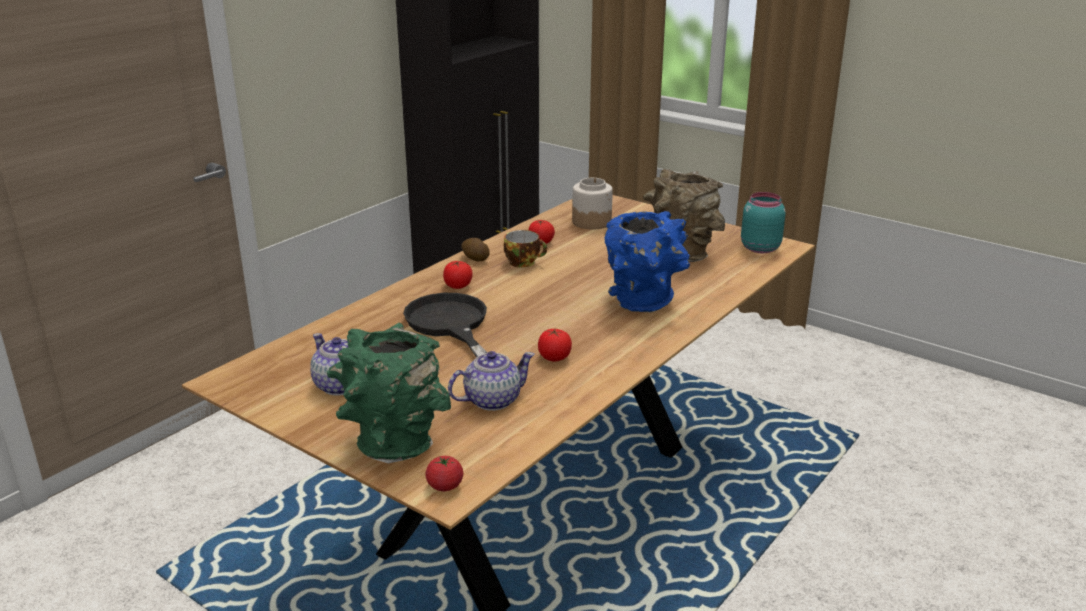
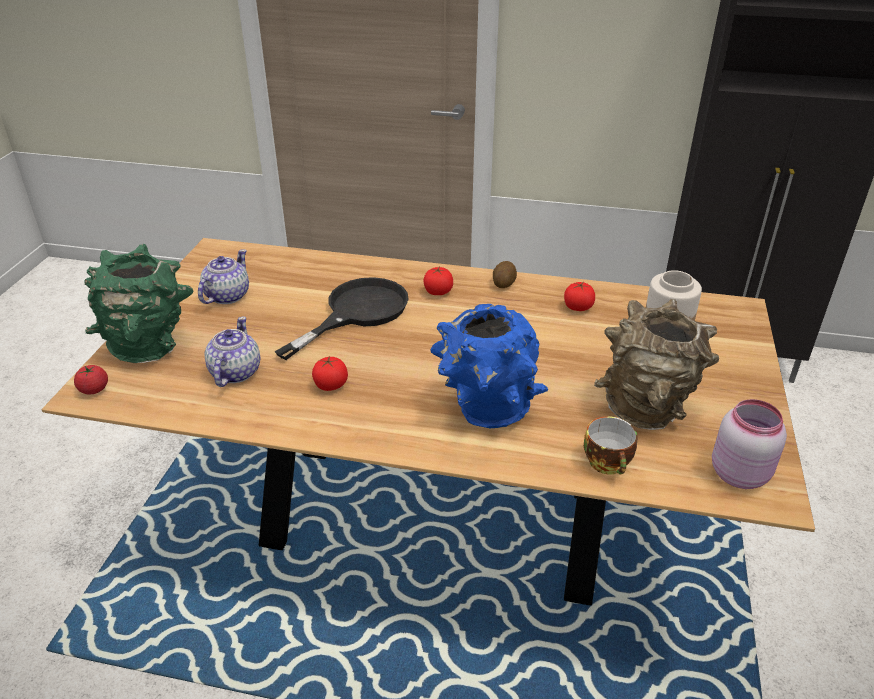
camera: 65 degrees right, 10 degrees up
teapot [448,351,535,411] -> teapot turned 120 degrees counterclockwise [204,317,260,387]
cup [504,230,547,268] -> cup moved to [584,416,637,474]
turquoise jar [741,192,786,253] -> pink jar [712,399,787,489]

